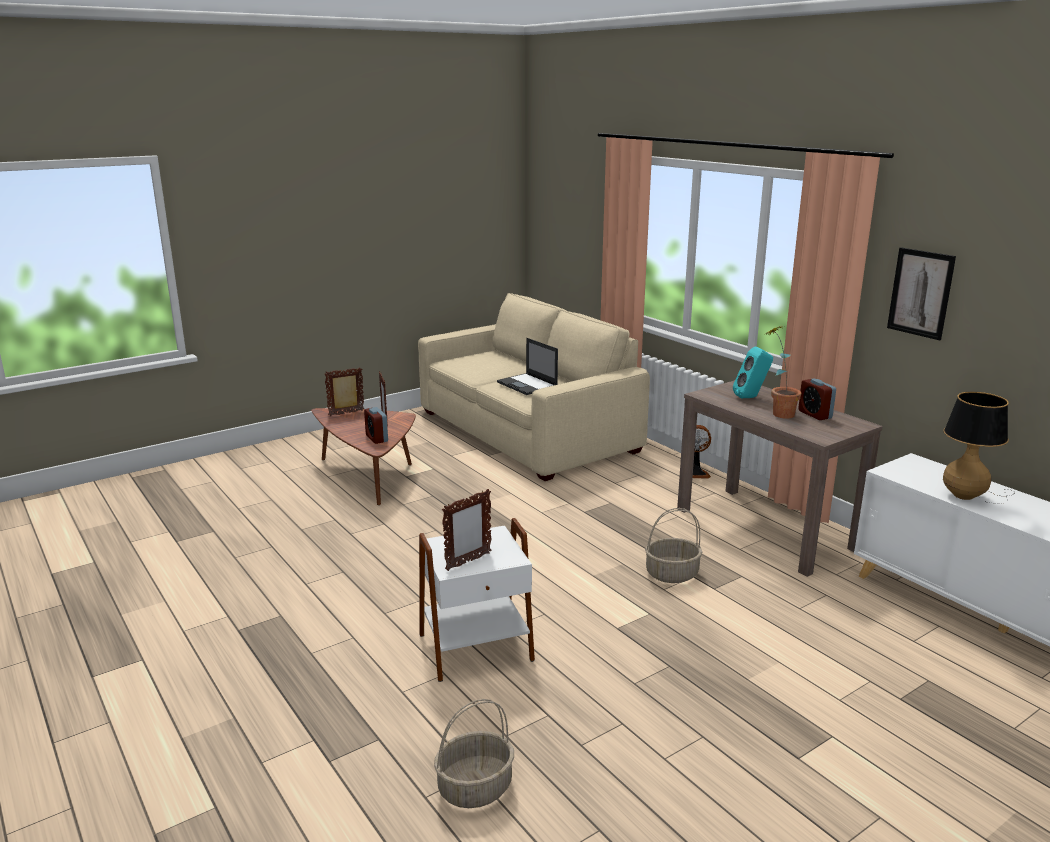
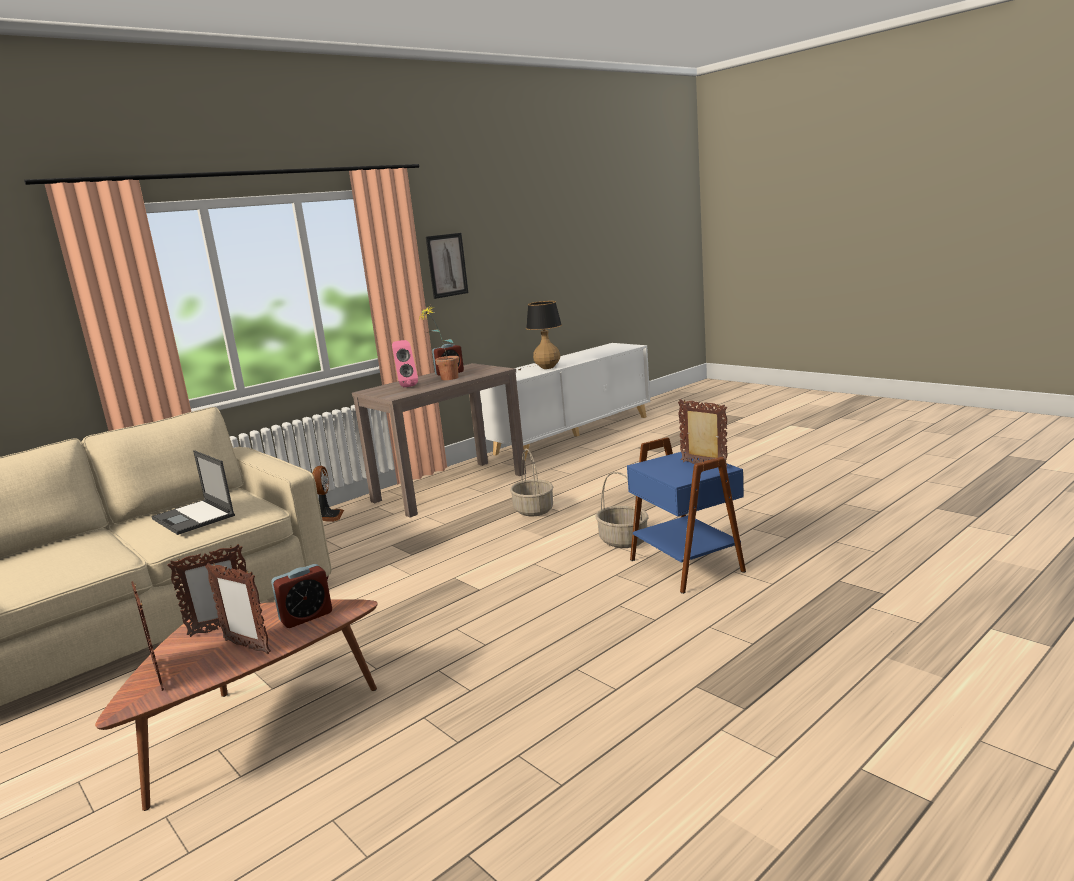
camera: 95 degrees left, 5 degrees down
white side table [419,518,535,682] -> blue side table [627,437,746,594]
basket [434,699,514,808] -> basket moved to [595,472,649,548]
laptop [497,338,558,395] -> laptop turned 90 degrees clockwise [151,450,235,535]
turquoise speaker [733,347,773,398] -> pink speaker [392,340,418,387]
none -> picture frame [205,563,271,654]

